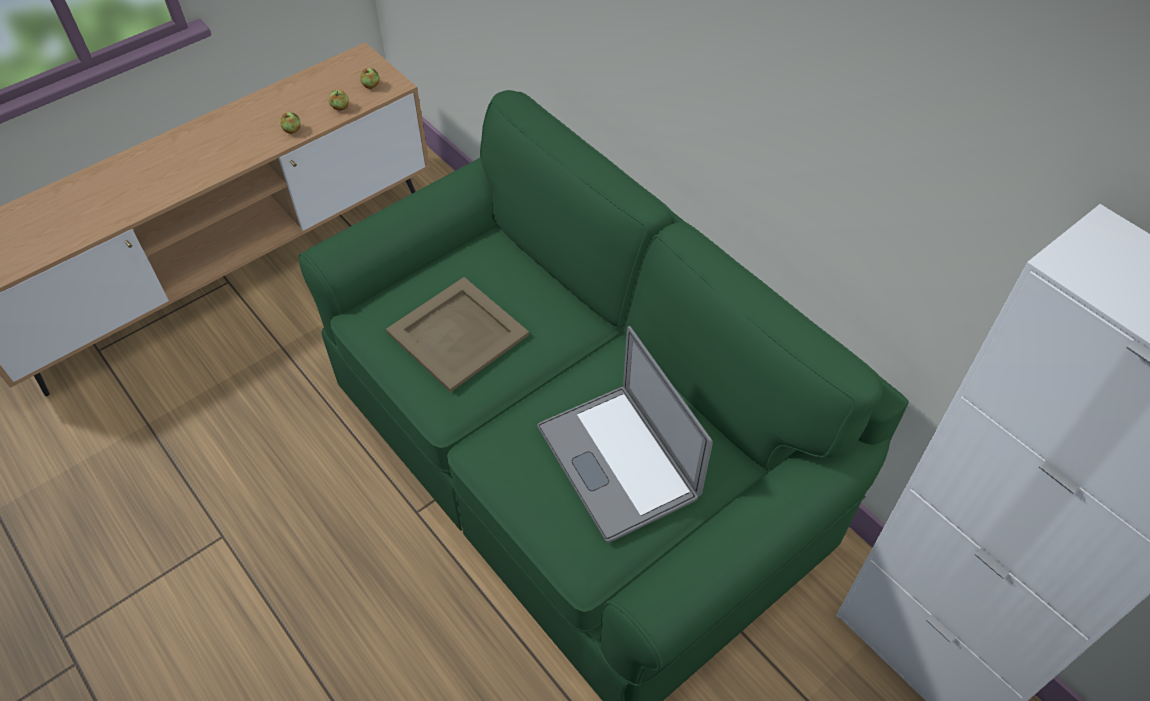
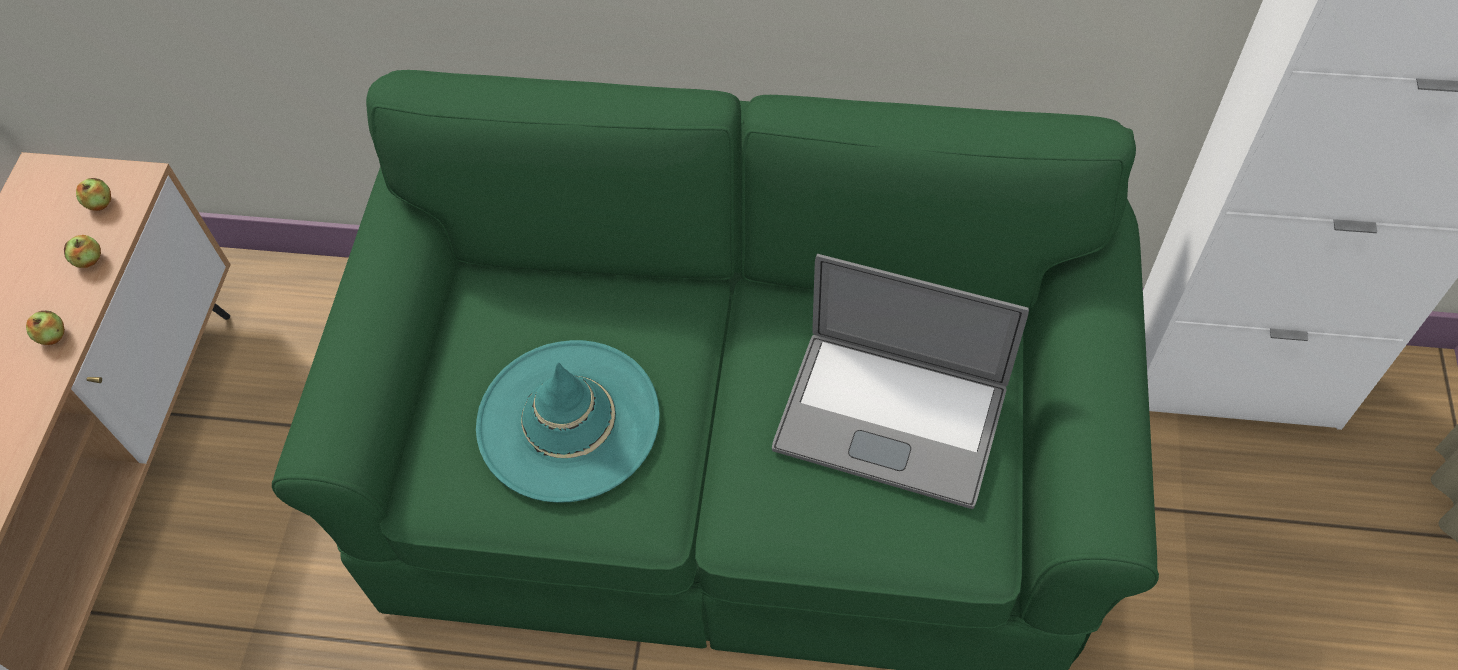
camera: 40 degrees left, 5 degrees up
beige tray [386,277,529,392] -> turquoise hat [476,340,660,503]

